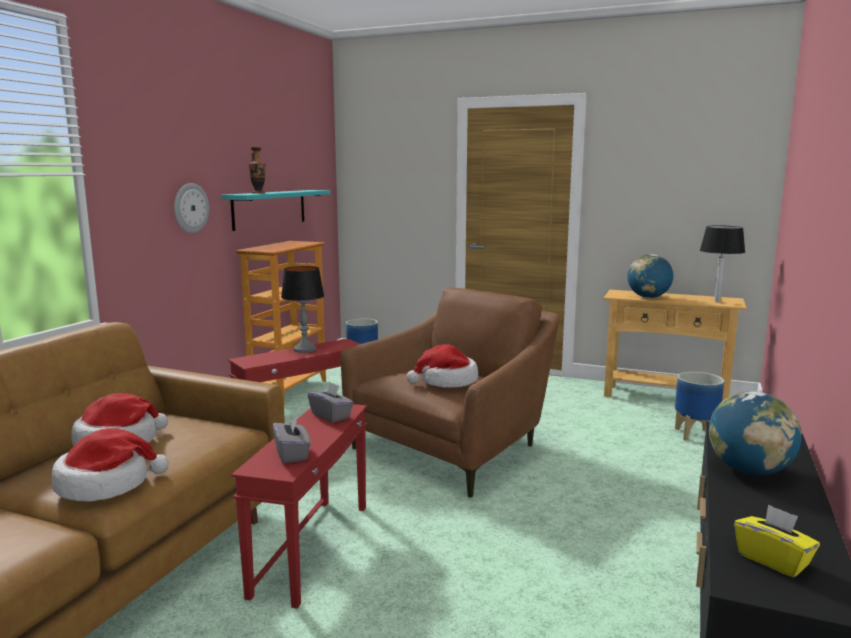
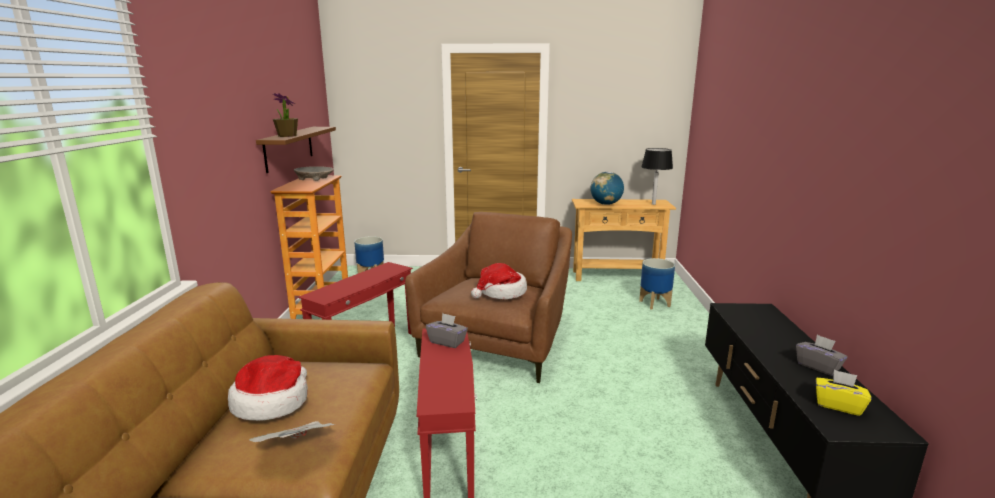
camera: 20 degrees left, 5 degrees up
hat [52,428,169,502] -> newspaper [249,421,335,442]
wall clock [174,183,209,233] -> none
turquoise shelf [221,190,331,231] -> brown shelf [256,127,336,173]
vase [249,147,265,194] -> potted plant [273,93,298,137]
grey tissue box [273,416,311,463] -> grey tissue box moved to [796,335,848,376]
table lamp [281,266,324,353] -> none
globe [709,391,802,476] -> none
none -> beige bowl [294,166,334,181]

